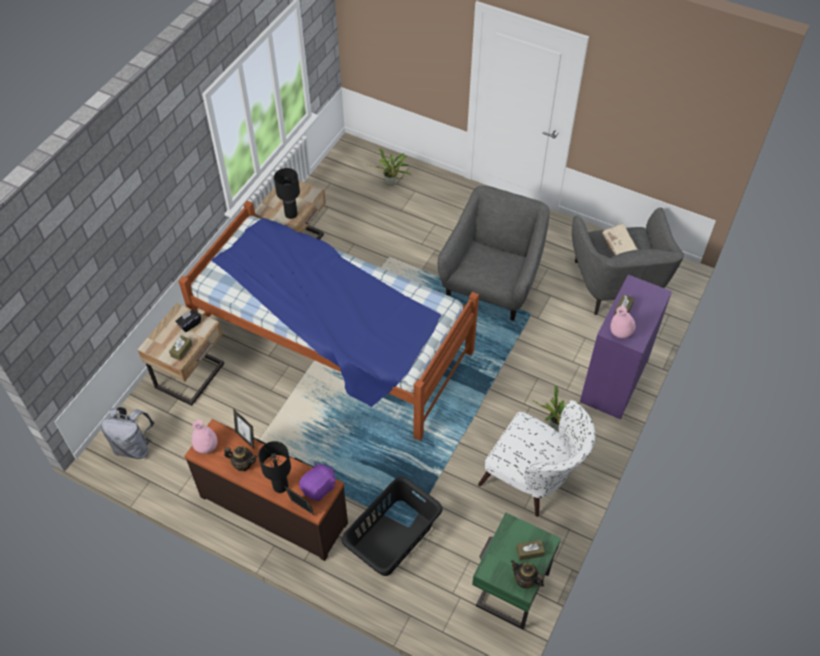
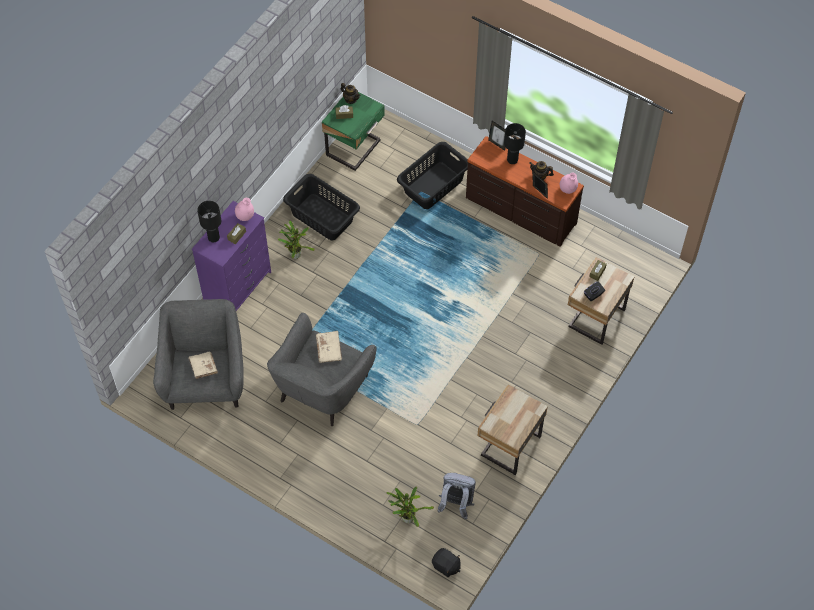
camera: 175 degrees left, 5 degrees up
grey backpack [101,407,154,459] -> grey backpack moved to [437,473,476,519]
bed [179,200,479,441] -> none
black table lamp [274,168,300,219] -> black table lamp moved to [197,201,221,242]
purple plush toy [299,462,336,501] -> none
white armchair [478,400,595,517] -> black laundry basket [283,174,360,240]
none -> beige book [316,331,342,363]
none -> black plush toy [432,548,460,577]

